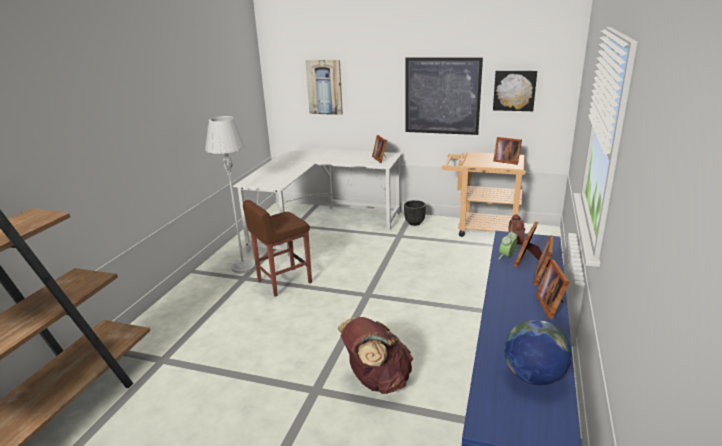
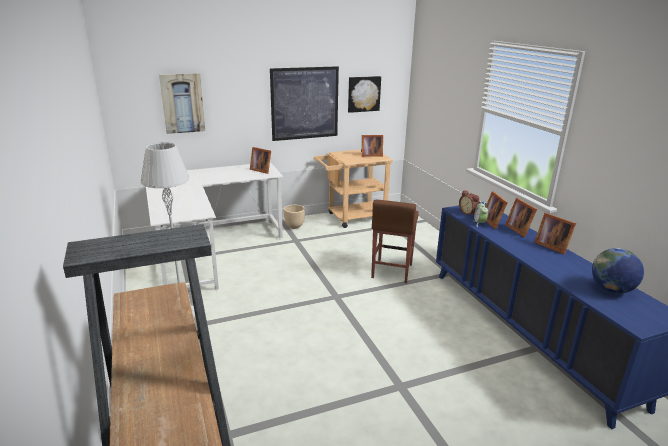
camera: 40 degrees left, 0 degrees up
brown stool [243,200,312,297] -> brown stool moved to [371,200,419,283]
brown backpack [338,317,413,394] -> none
black planter [404,200,426,226] -> beige planter [284,205,305,229]

